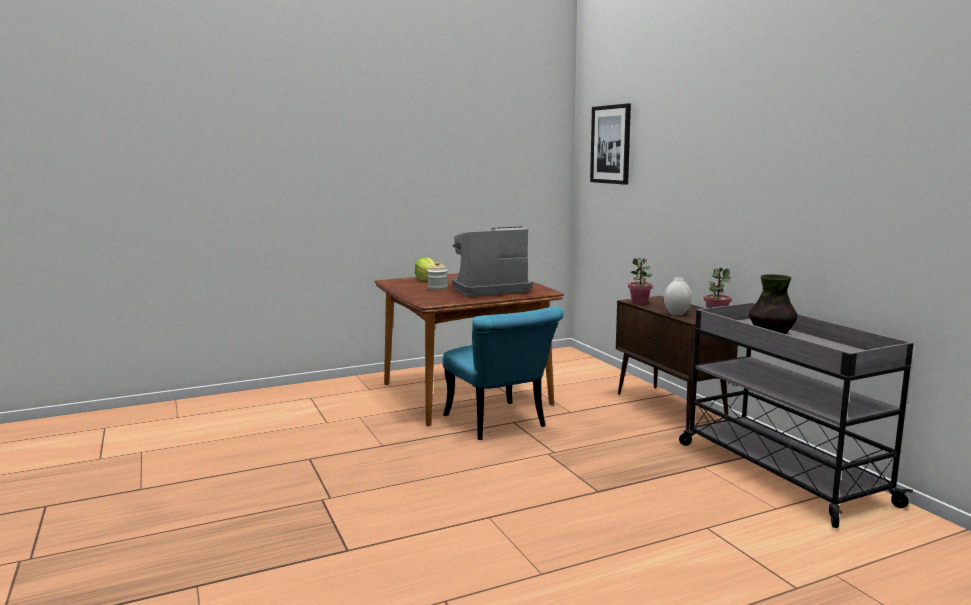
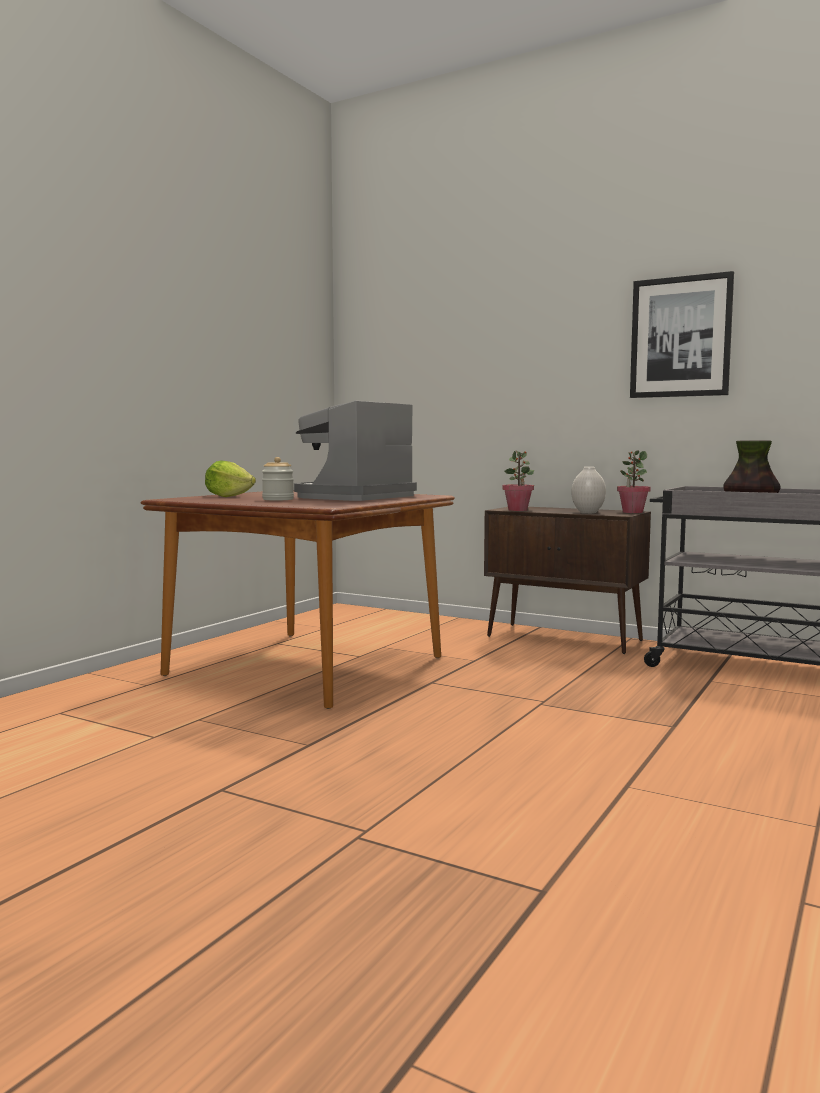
camera: 35 degrees left, 5 degrees down
turquoise chair [443,306,564,440] -> none
picture [590,103,631,185] -> picture moved to [630,271,734,398]

